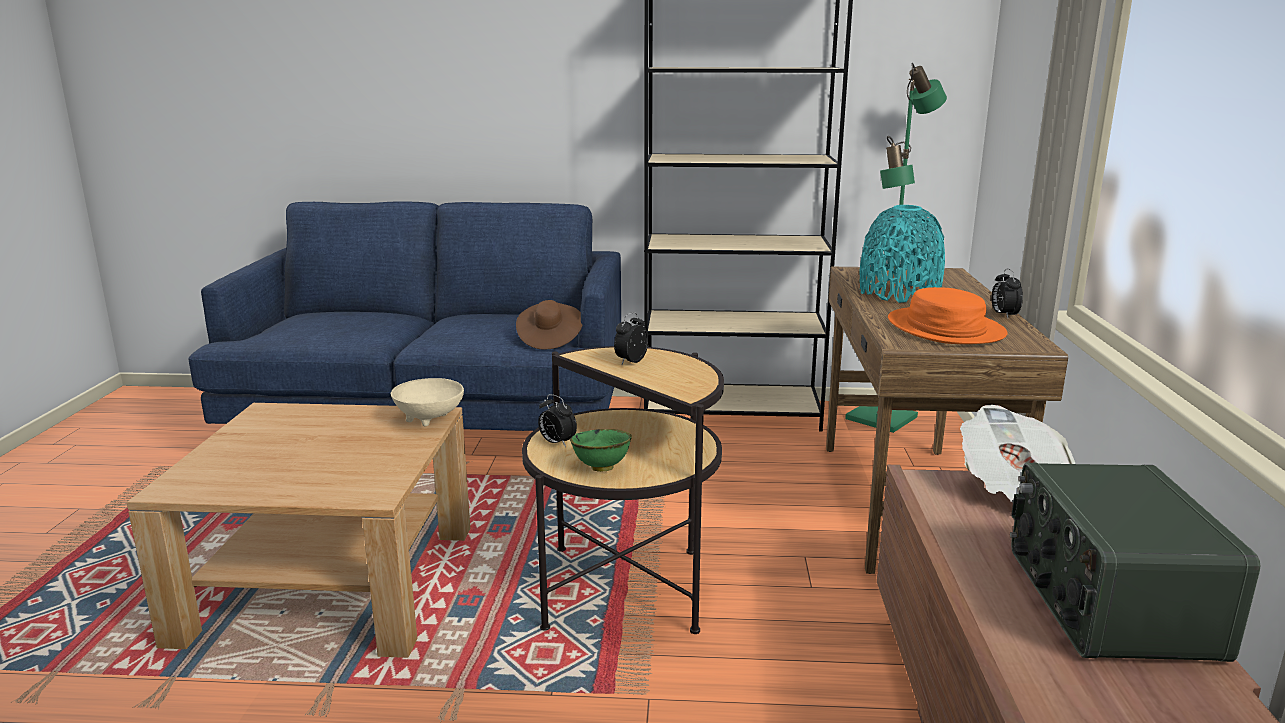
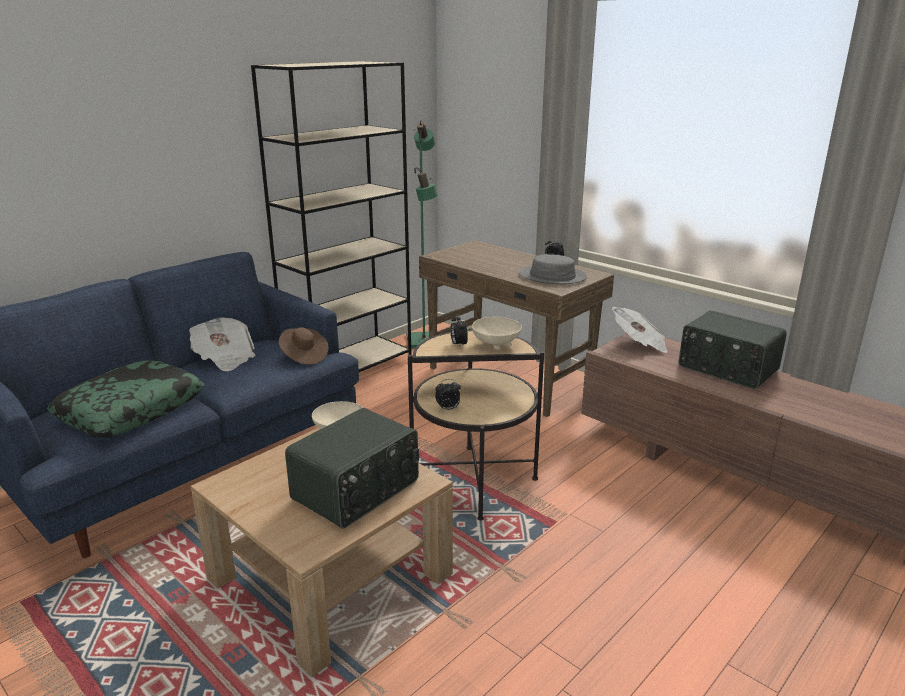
camera: 50 degrees left, 5 degrees up
green bowl [570,429,632,472] -> none
turquoise vase [859,205,945,303] -> none
orange hat [888,287,1008,344] -> grey hat [519,254,587,284]
none -> pillow [47,360,204,438]
none -> newspaper [189,317,255,371]
none -> radio [285,408,419,529]
none -> beige bowl [472,317,522,349]

